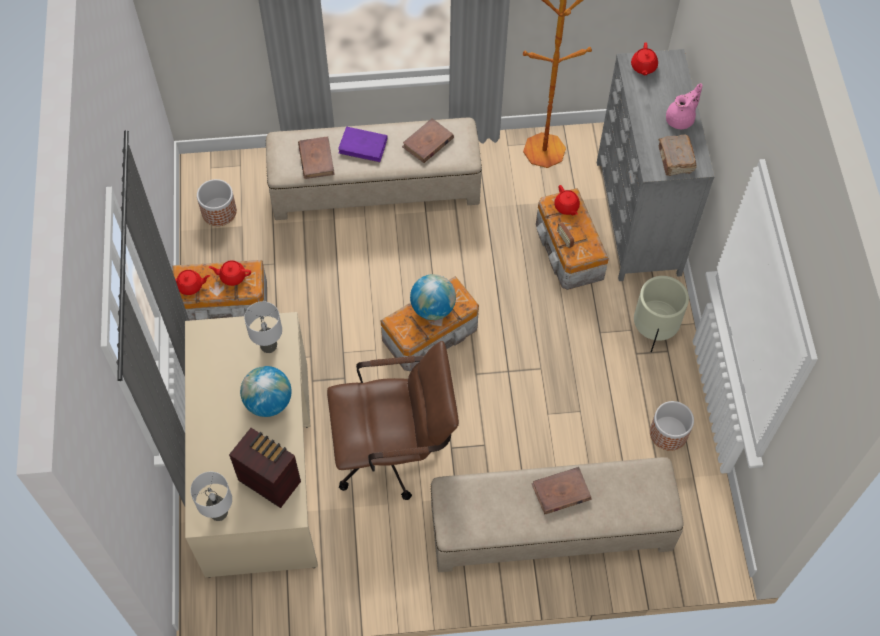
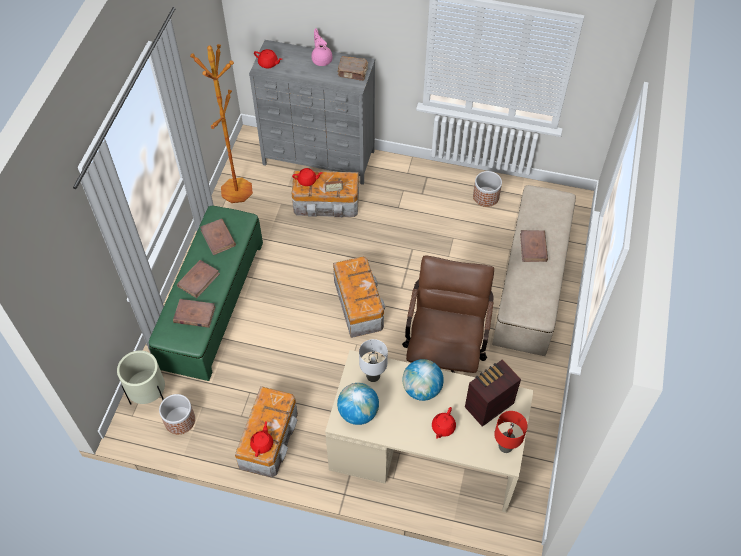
camera: 70 degrees left, 5 degrees down
white table lamp [190,472,232,521] -> red table lamp [494,411,528,453]
red teapot [209,260,251,286] -> red teapot moved to [432,407,456,439]
beige bench [266,118,482,220] -> green bench [148,206,263,381]
purple book [338,126,388,162] -> brown book [177,260,220,298]
globe [410,274,456,320] -> globe moved to [337,383,379,425]
beige planter [634,276,689,352] -> beige planter moved to [117,350,165,405]

